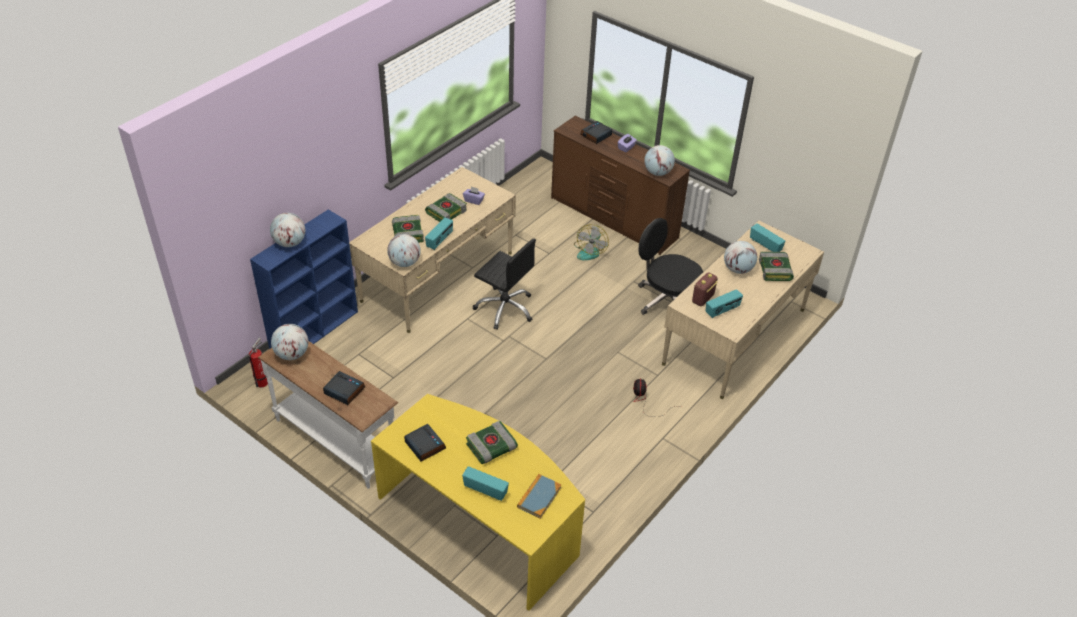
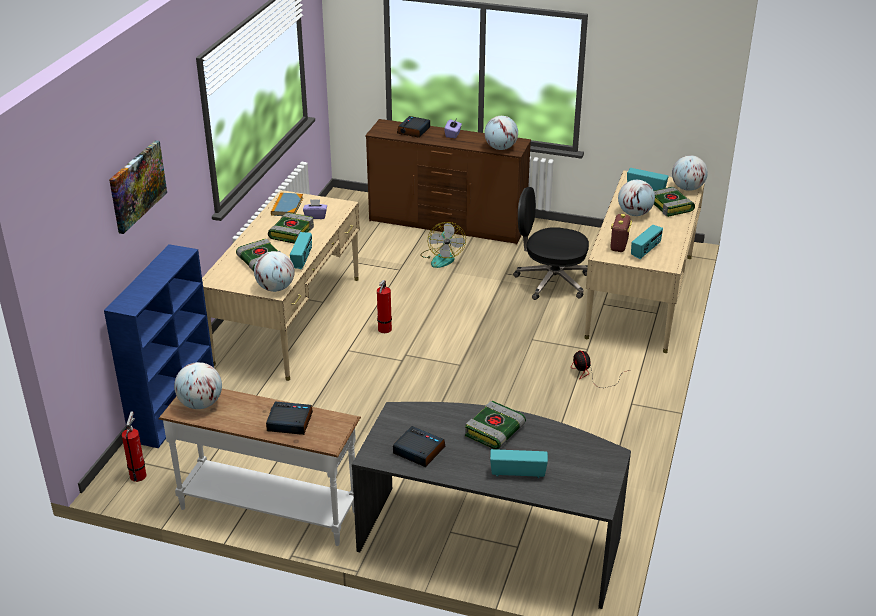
camera: 20 degrees left, 10 degrees down
globe [270,213,305,247] -> globe moved to [672,155,708,191]
yellow desk [371,394,585,611] -> grey desk [352,402,631,609]
black office chair [473,238,536,330] -> fire extinguisher [377,280,392,333]
book [517,474,562,519] -> book moved to [271,192,303,216]
none -> picture [109,140,167,234]

